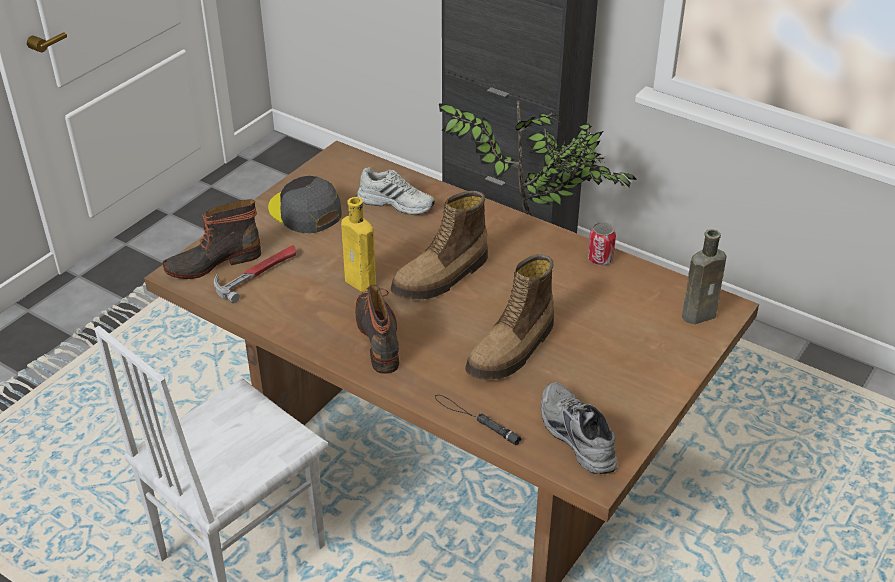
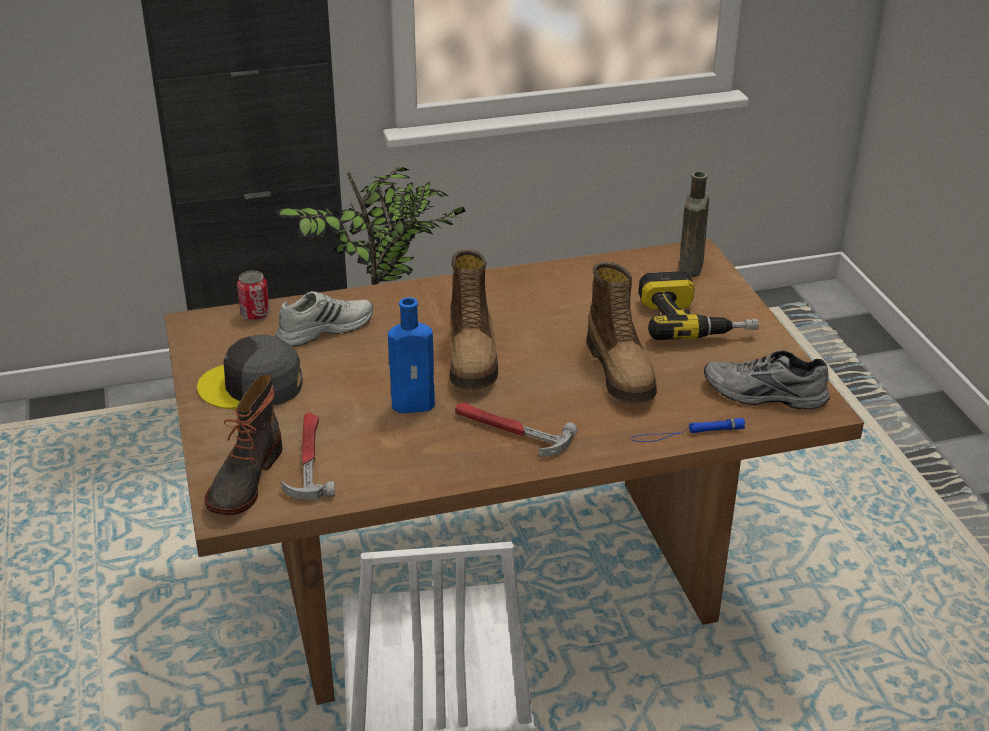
camera: 50 degrees left, 5 degrees down
yellow bottle [341,197,376,292] -> blue bottle [388,297,435,413]
boot [356,285,399,374] -> hammer [455,403,578,457]
black flashlight [435,395,521,445] -> blue flashlight [631,418,745,442]
can [588,222,616,266] -> can moved to [237,271,270,321]
none -> power drill [638,271,759,340]

